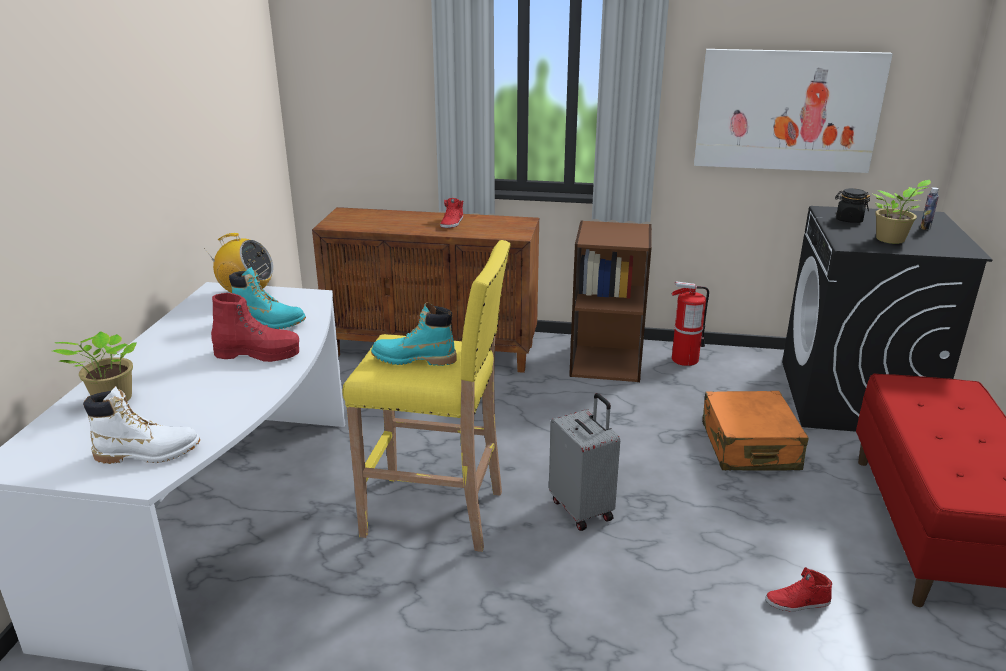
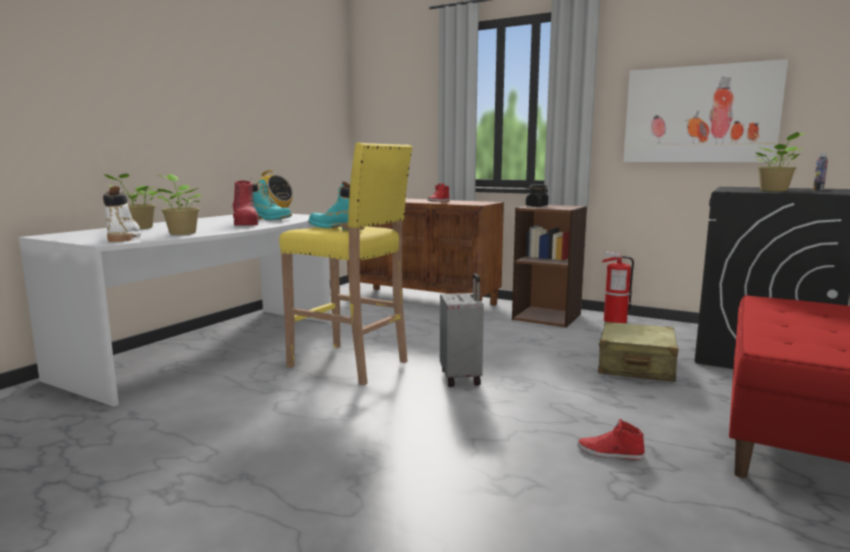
camera: 20 degrees right, 15 degrees down
white boot [83,386,200,464] -> white boot turned 120 degrees counterclockwise [103,186,141,242]
red boot [211,293,299,362] -> red boot turned 45 degrees clockwise [231,180,258,225]
orange suitcase [702,391,809,471] -> beige suitcase [598,322,679,382]
black jar [835,188,870,223] -> black jar moved to [526,184,549,207]
none -> potted plant [153,174,201,235]

